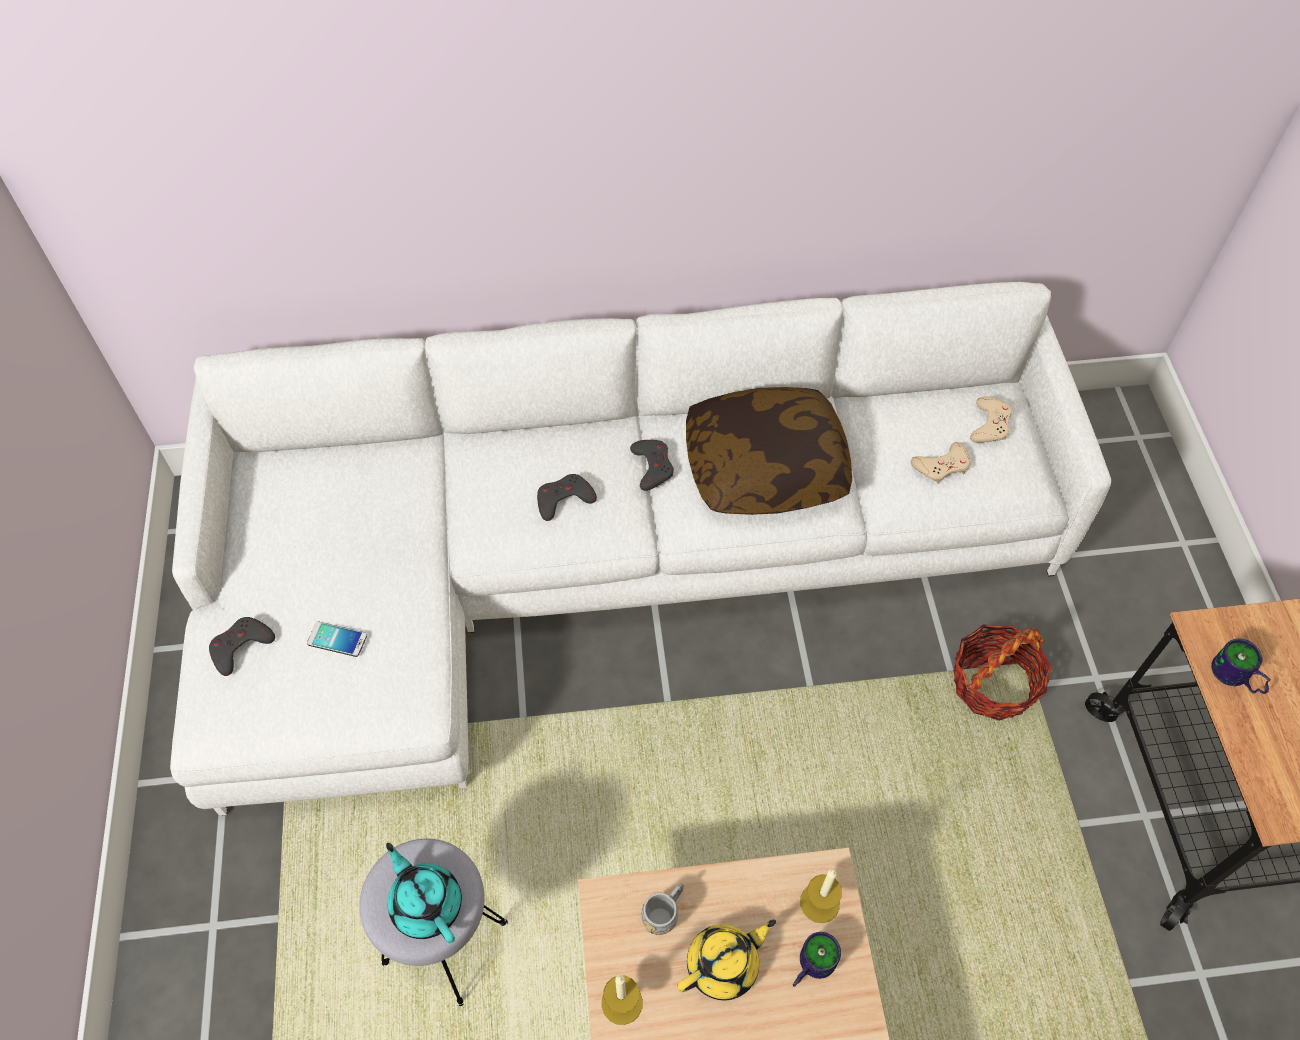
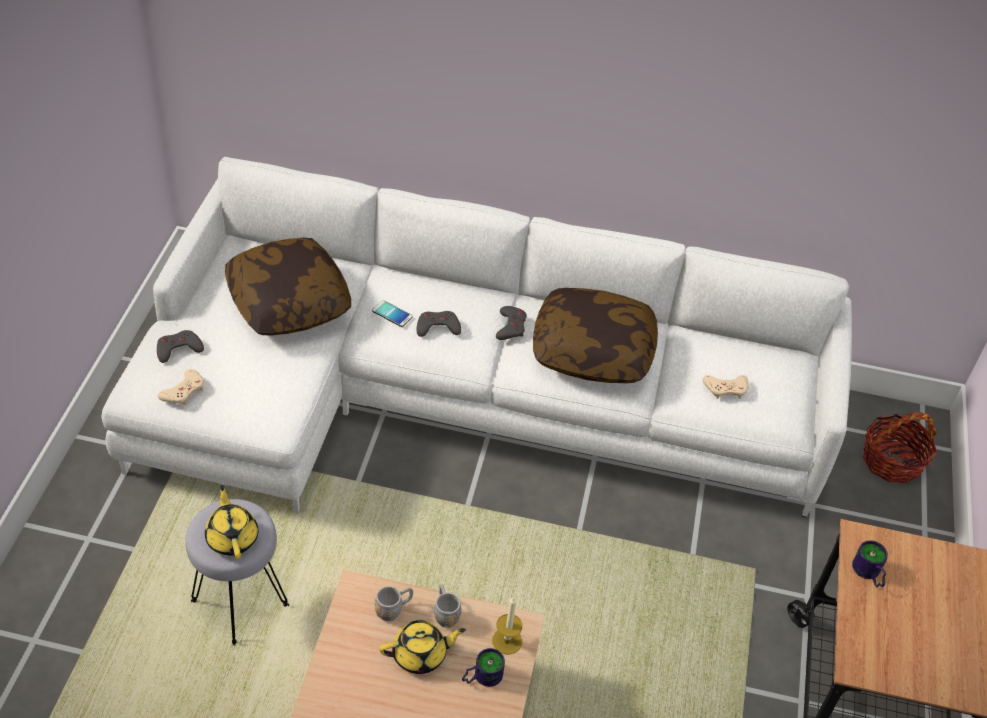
camera: 15 degrees right, 10 degrees down
phone [307,622,367,657] -> phone moved to [372,300,413,327]
turquoise teapot [386,843,462,943] -> yellow teapot [205,485,258,560]
candle [601,975,643,1025] -> none
basket [953,624,1052,721] -> basket moved to [863,411,937,483]
beige game controller [970,397,1012,443] -> beige game controller moved to [158,369,204,405]
none -> pillow [225,238,351,336]
none -> grey mug [434,585,462,628]

